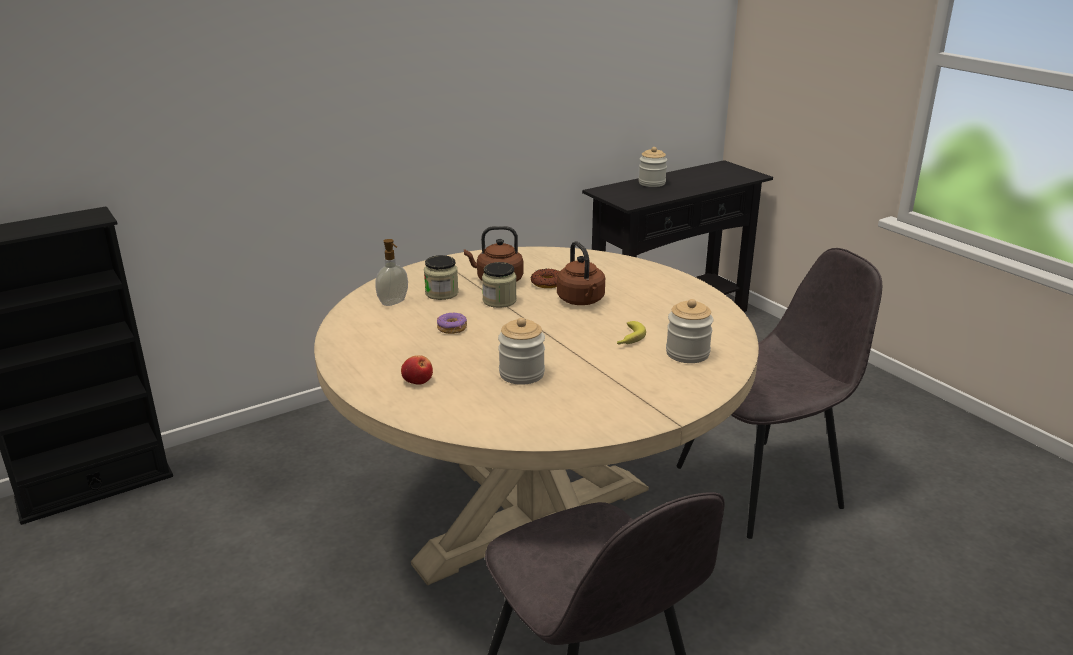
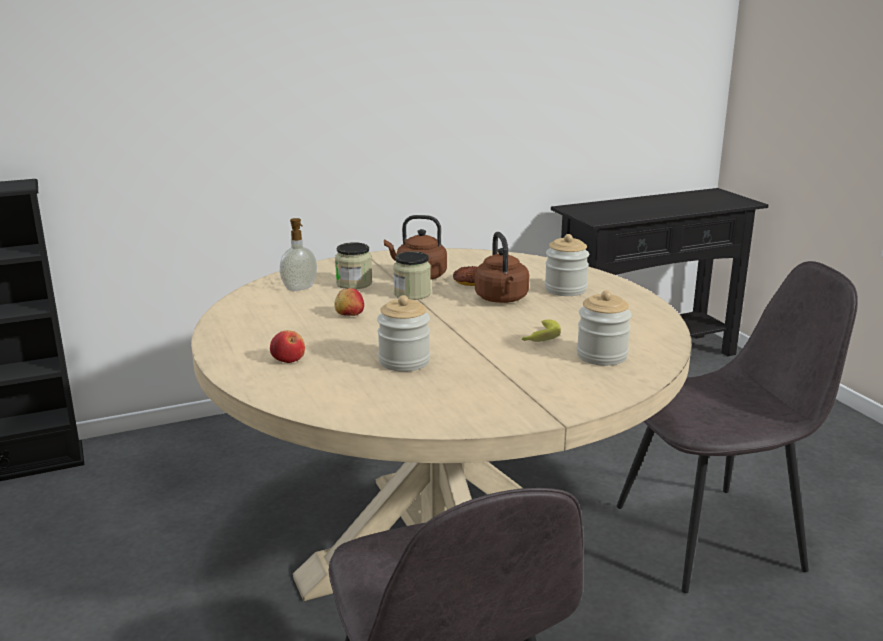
camera: 10 degrees right, 5 degrees down
donut [437,312,467,334] -> apple [334,288,364,316]
jar [639,147,667,187] -> jar moved to [545,234,589,296]

